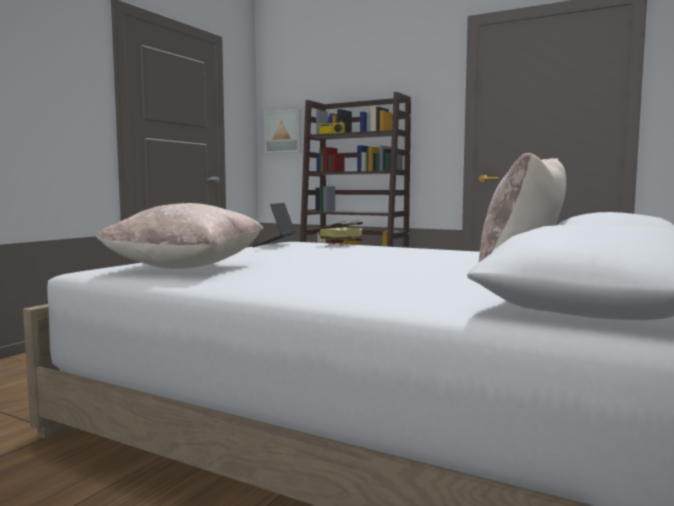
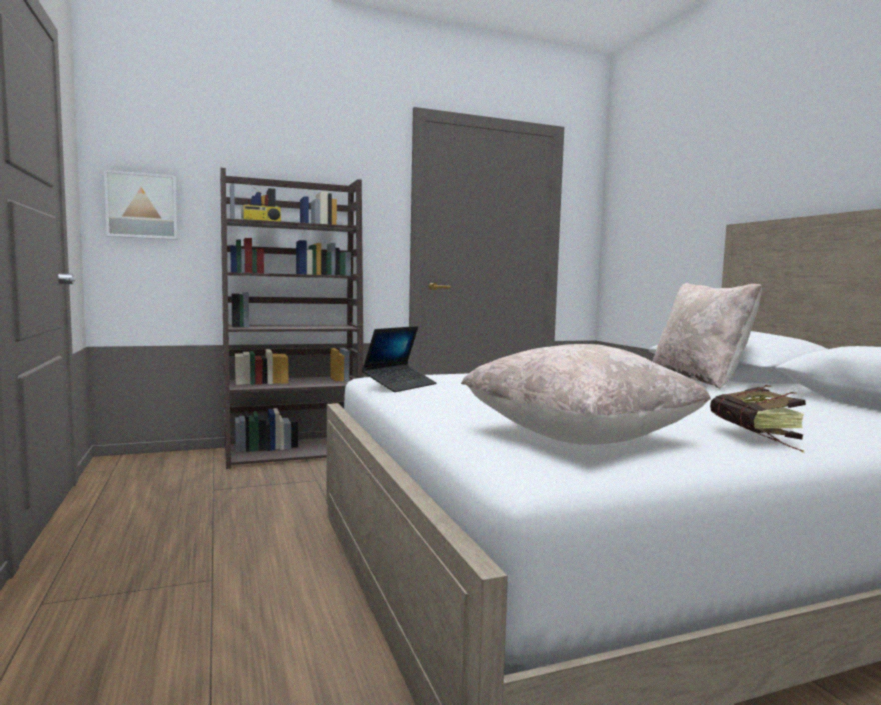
camera: 50 degrees left, 0 degrees up
laptop [252,203,295,247] -> laptop turned 105 degrees counterclockwise [362,326,436,392]
book [319,220,363,247] -> book moved to [710,385,806,453]

